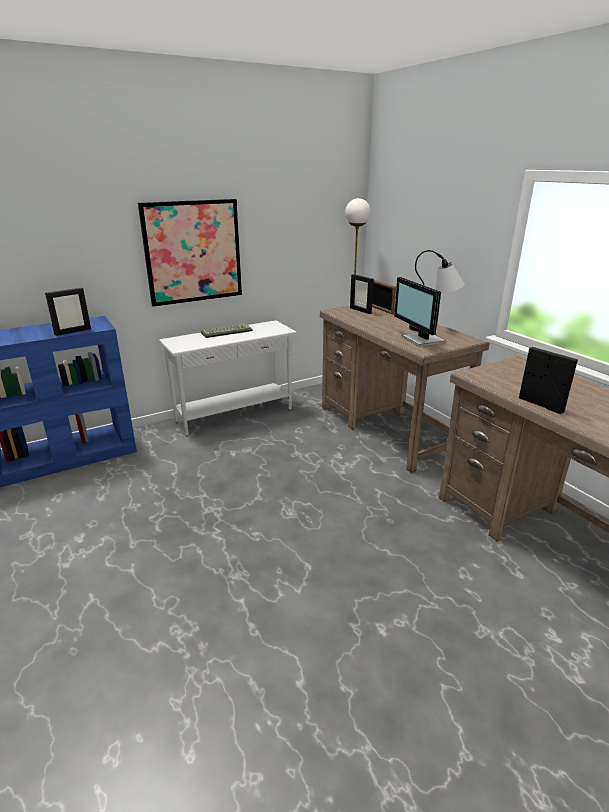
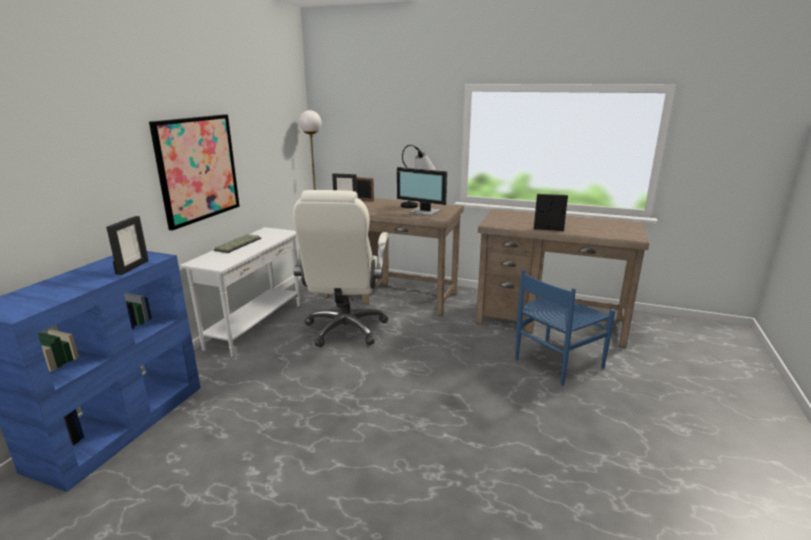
camera: 40 degrees left, 5 degrees down
none -> white office chair [293,190,389,347]
none -> blue chair [515,269,615,386]

